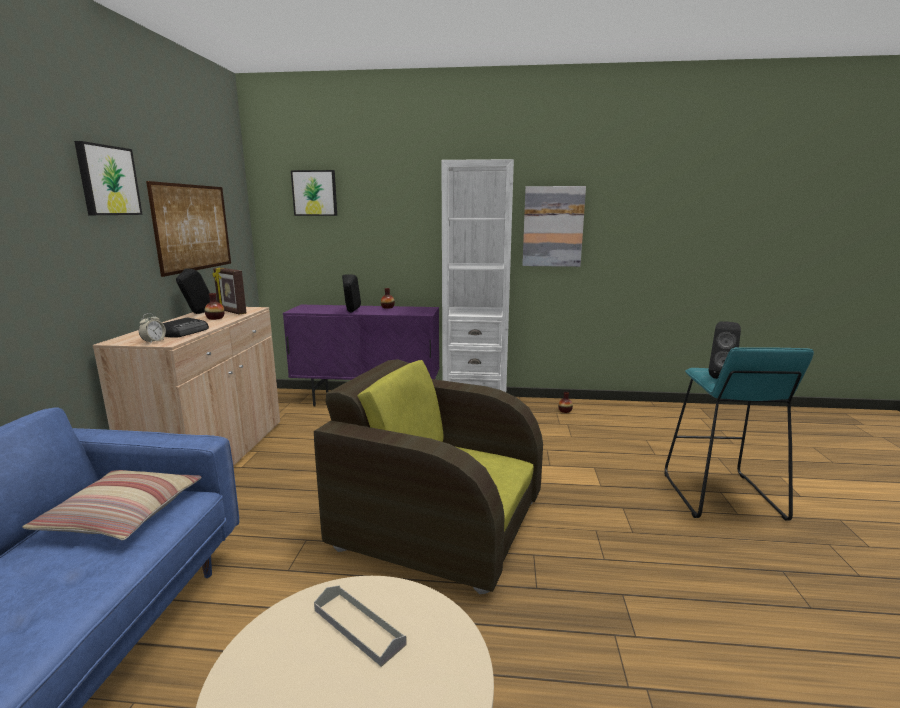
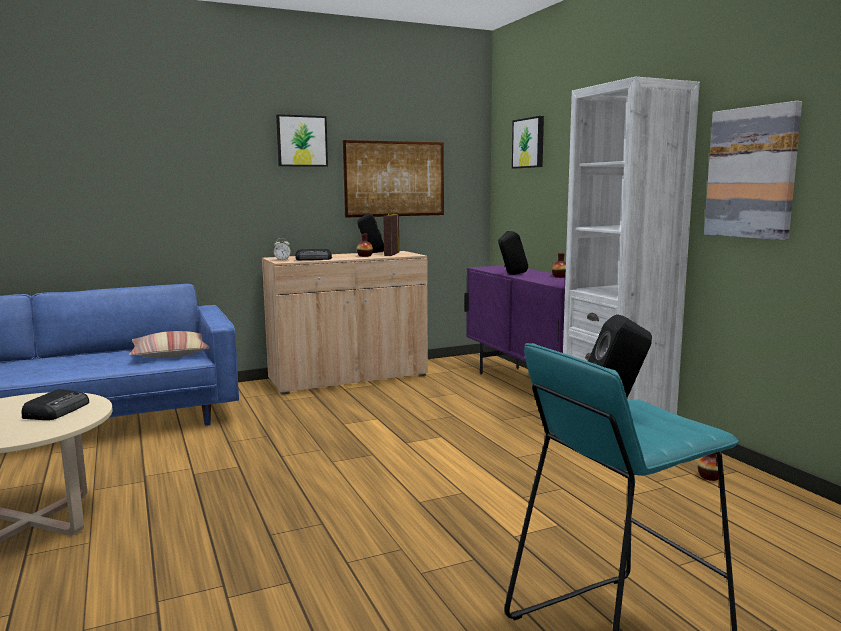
camera: 60 degrees right, 5 degrees down
brown armchair [314,359,543,594] -> none
grey tray [314,585,407,667] -> radio [21,389,89,420]

